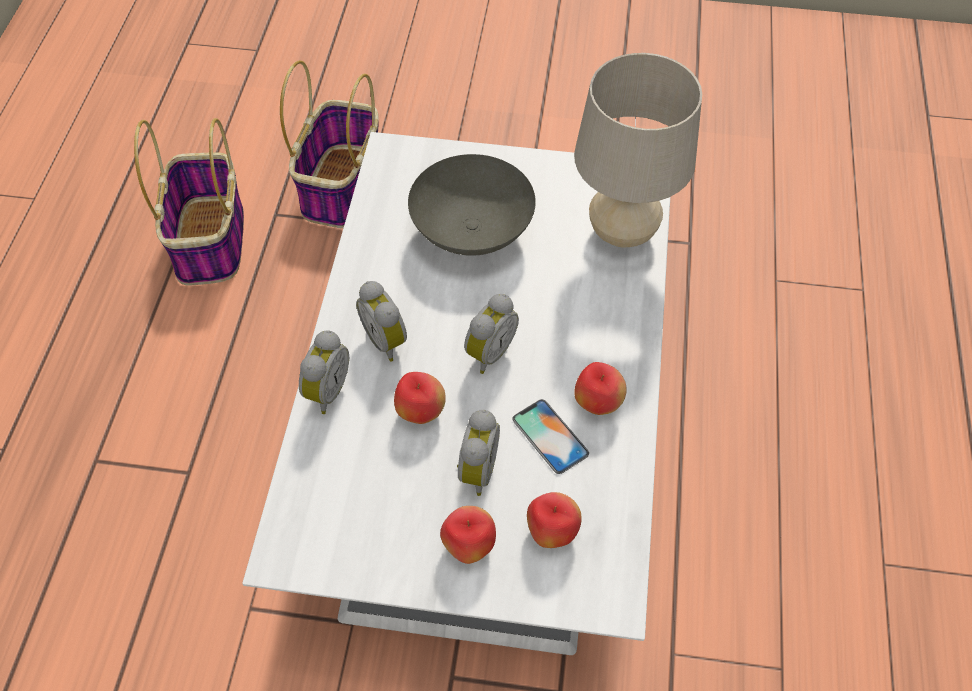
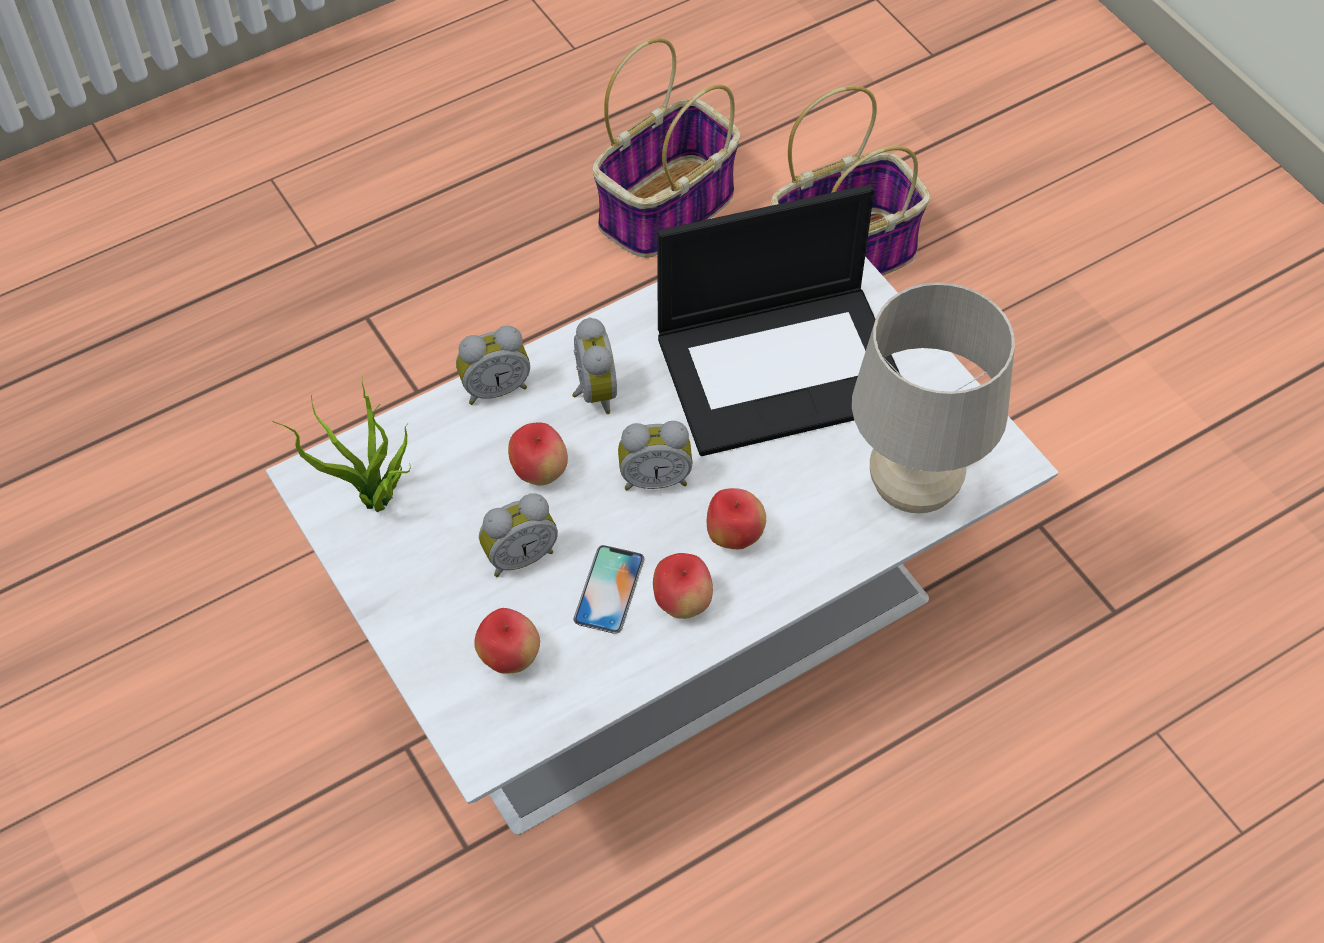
camera: 50 degrees right, 0 degrees up
alarm clock [356,281,407,362] -> alarm clock turned 150 degrees clockwise [572,317,617,414]
grey bowl [408,154,536,256] -> laptop [657,185,899,456]
apple [440,506,496,564] -> apple moved to [707,488,766,549]
none -> potted plant [272,376,411,512]

